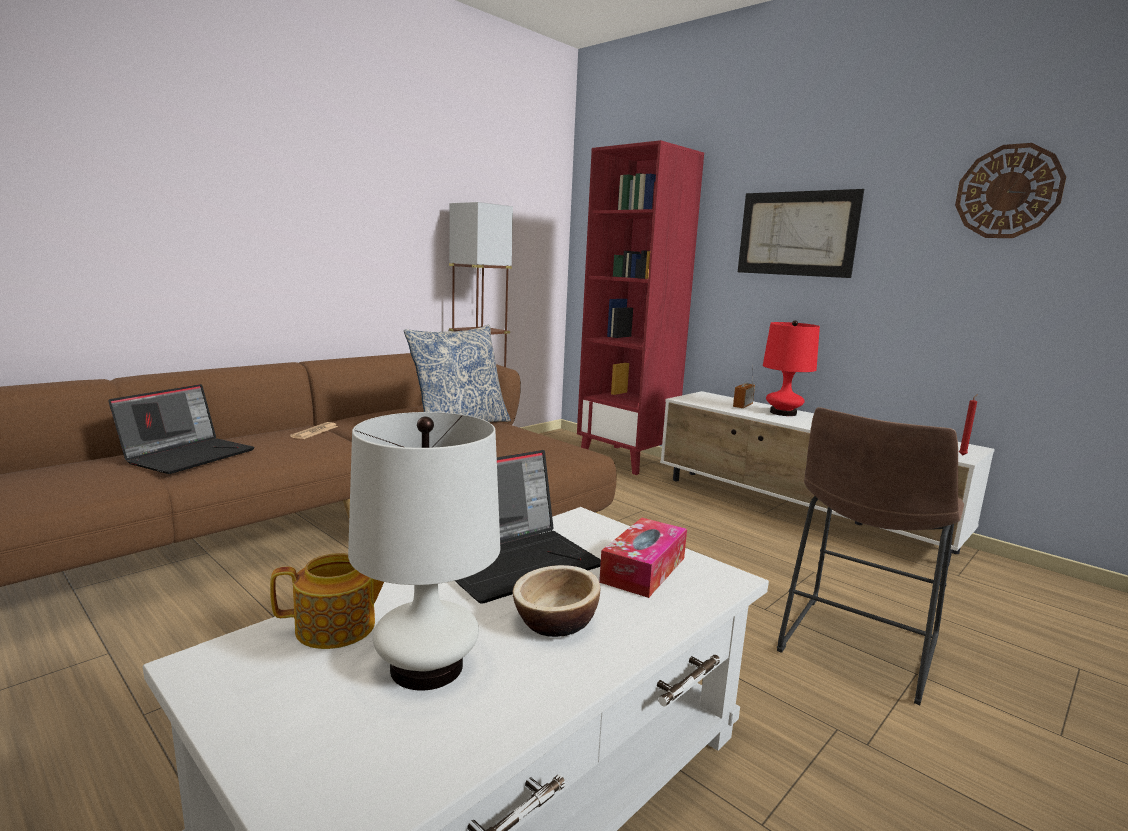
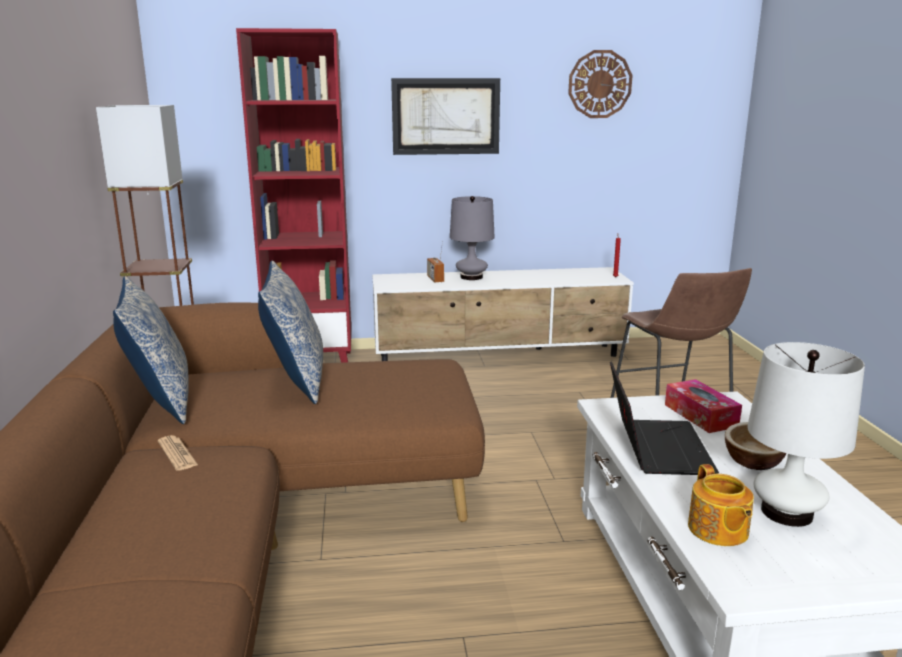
camera: 50 degrees left, 5 degrees up
laptop [108,384,255,474] -> none
teapot [270,553,384,649] -> teapot turned 150 degrees clockwise [688,464,754,546]
red table lamp [763,320,820,416] -> grey table lamp [450,196,495,280]
none -> pillow [113,276,188,424]

